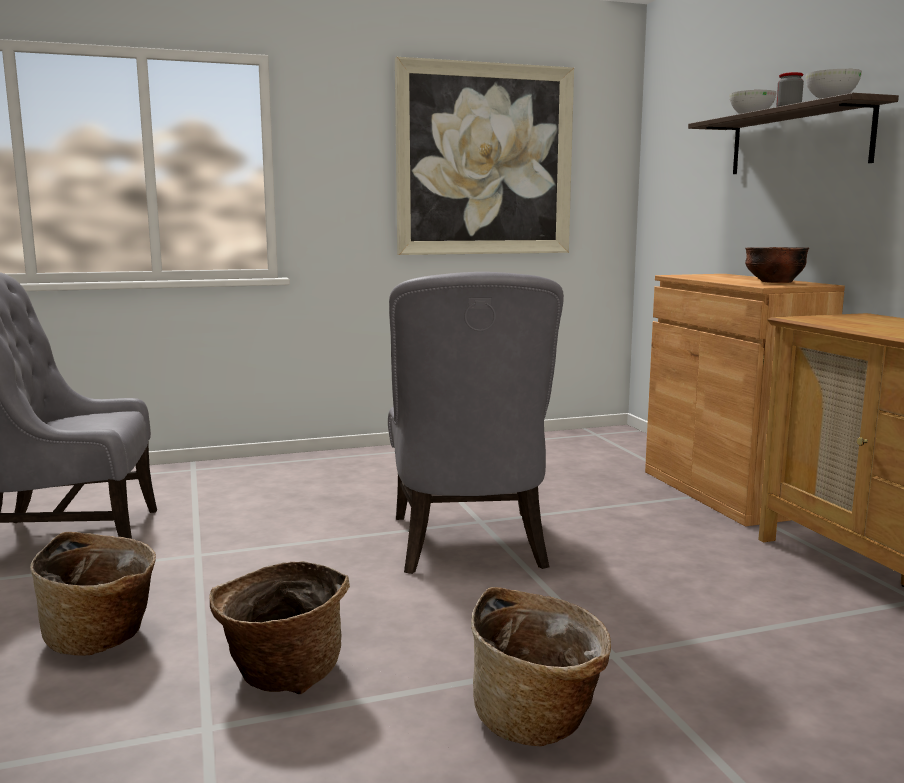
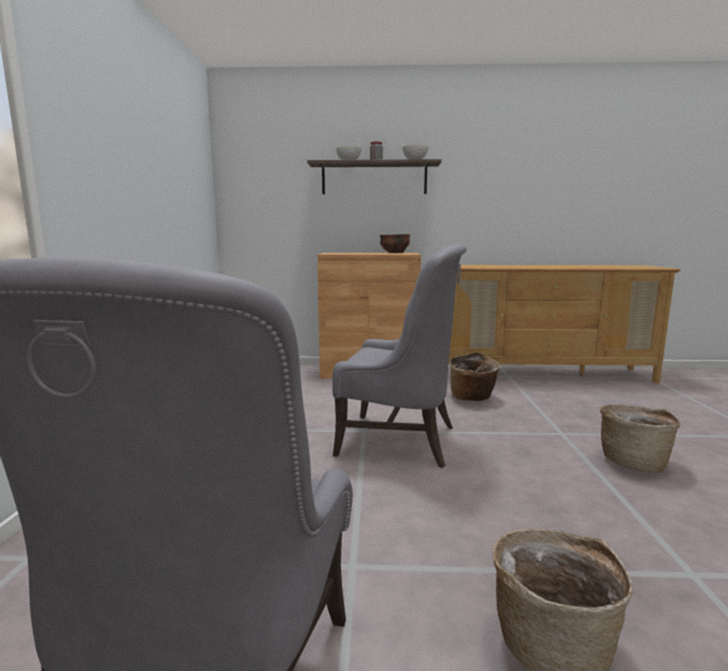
camera: 70 degrees left, 0 degrees up
basket [209,561,350,694] -> basket moved to [449,352,500,401]
picture [395,57,574,255] -> none

